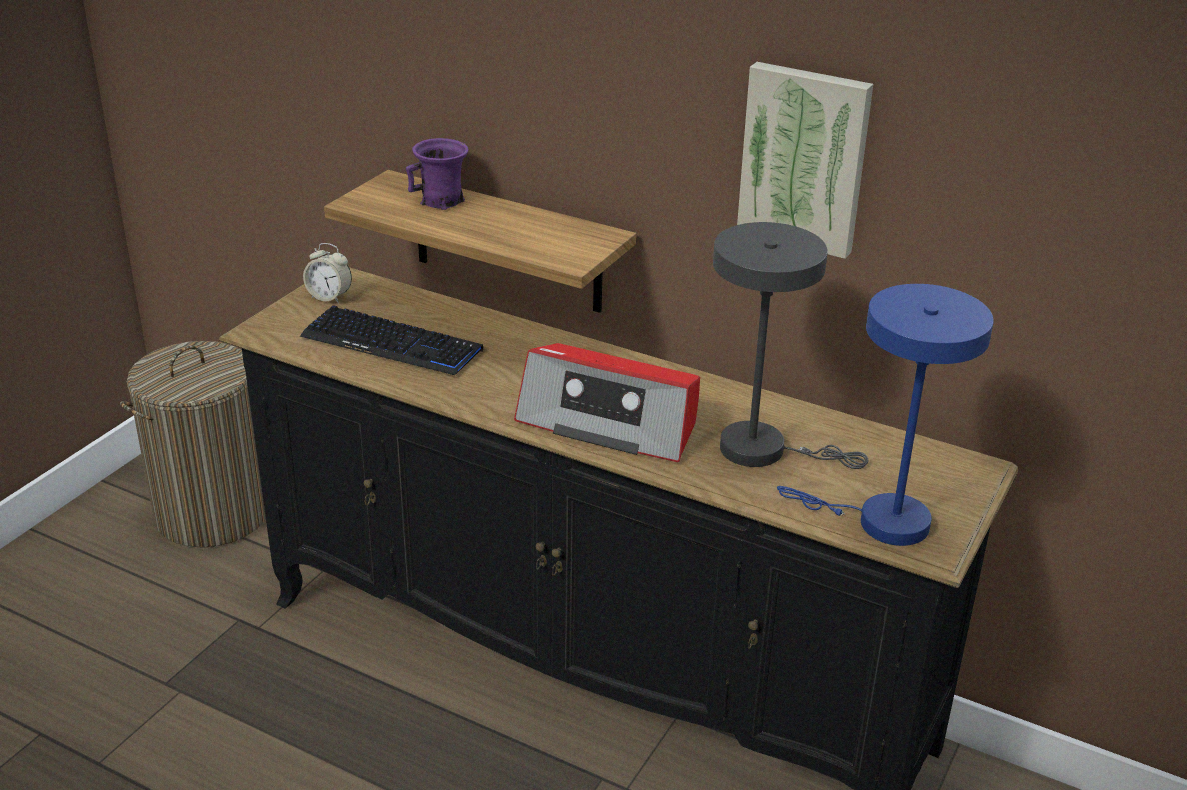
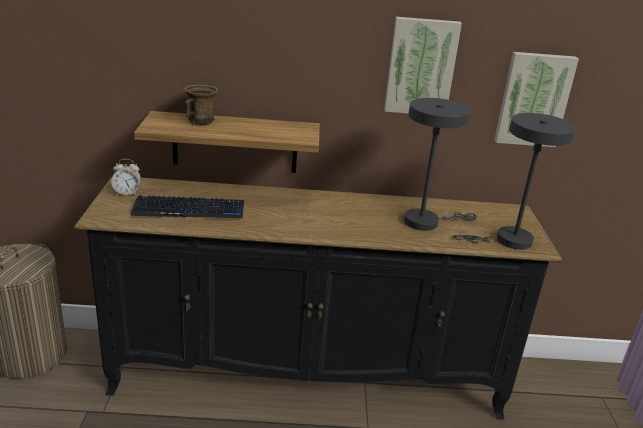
camera: 30 degrees left, 5 degrees down
purple mug [406,138,469,210] -> brown mug [184,85,218,125]
radio [514,343,700,462] -> none
blue table lamp [777,284,994,546] -> grey table lamp [453,113,576,250]
none -> picture [494,52,579,147]

